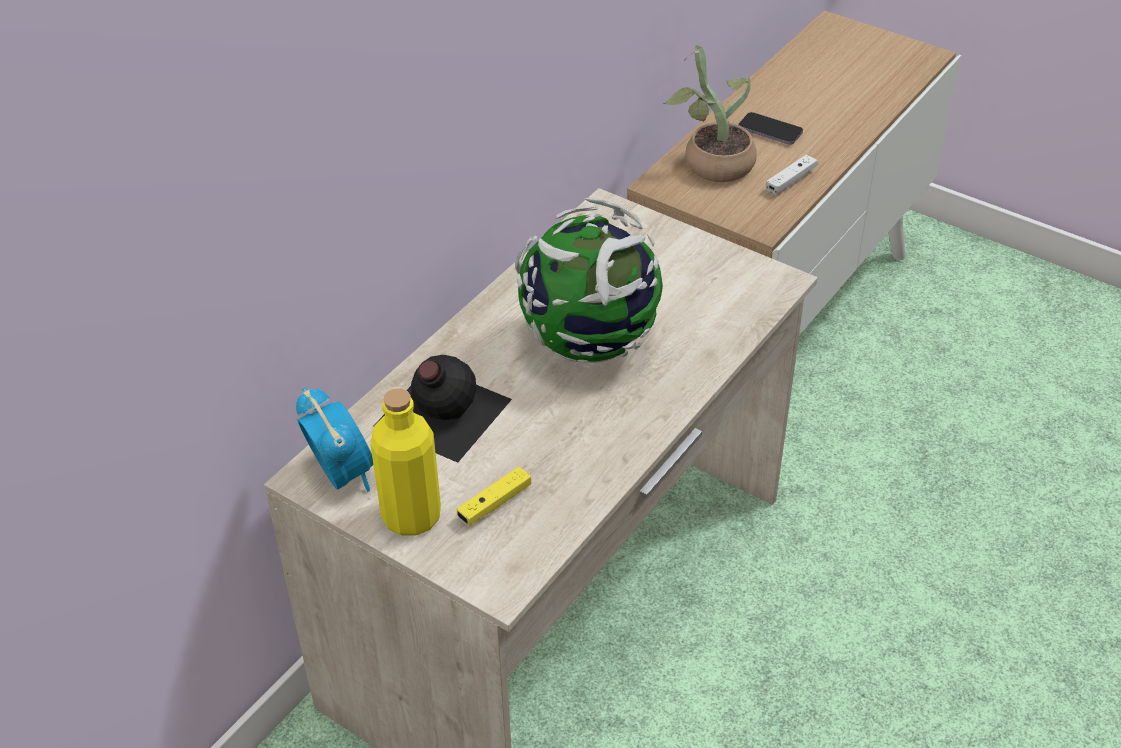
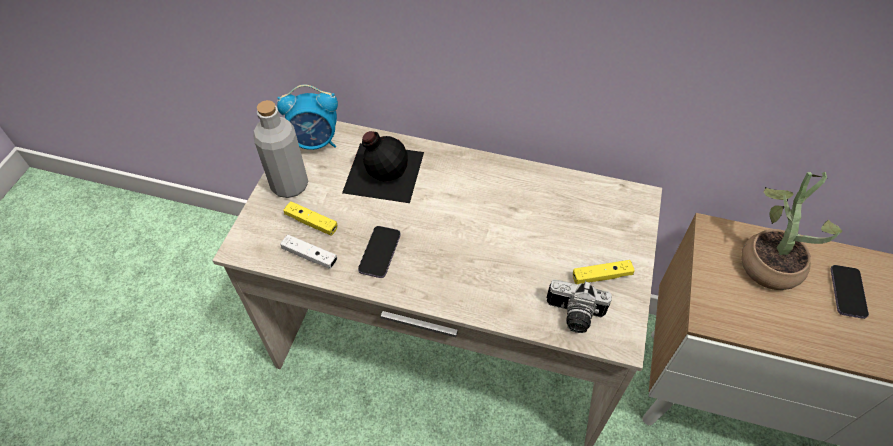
camera: 70 degrees right, 10 degrees up
alarm clock [296,387,373,492] -> alarm clock turned 45 degrees clockwise [277,85,338,150]
yellow bottle [370,389,441,536] -> grey bottle [253,100,308,198]
globe [515,198,663,363] -> none
white game controller [766,154,817,195] -> white game controller moved to [280,235,337,269]
none -> phone [358,226,401,278]
none -> camera [547,279,612,333]
none -> yellow game controller [573,260,635,284]

